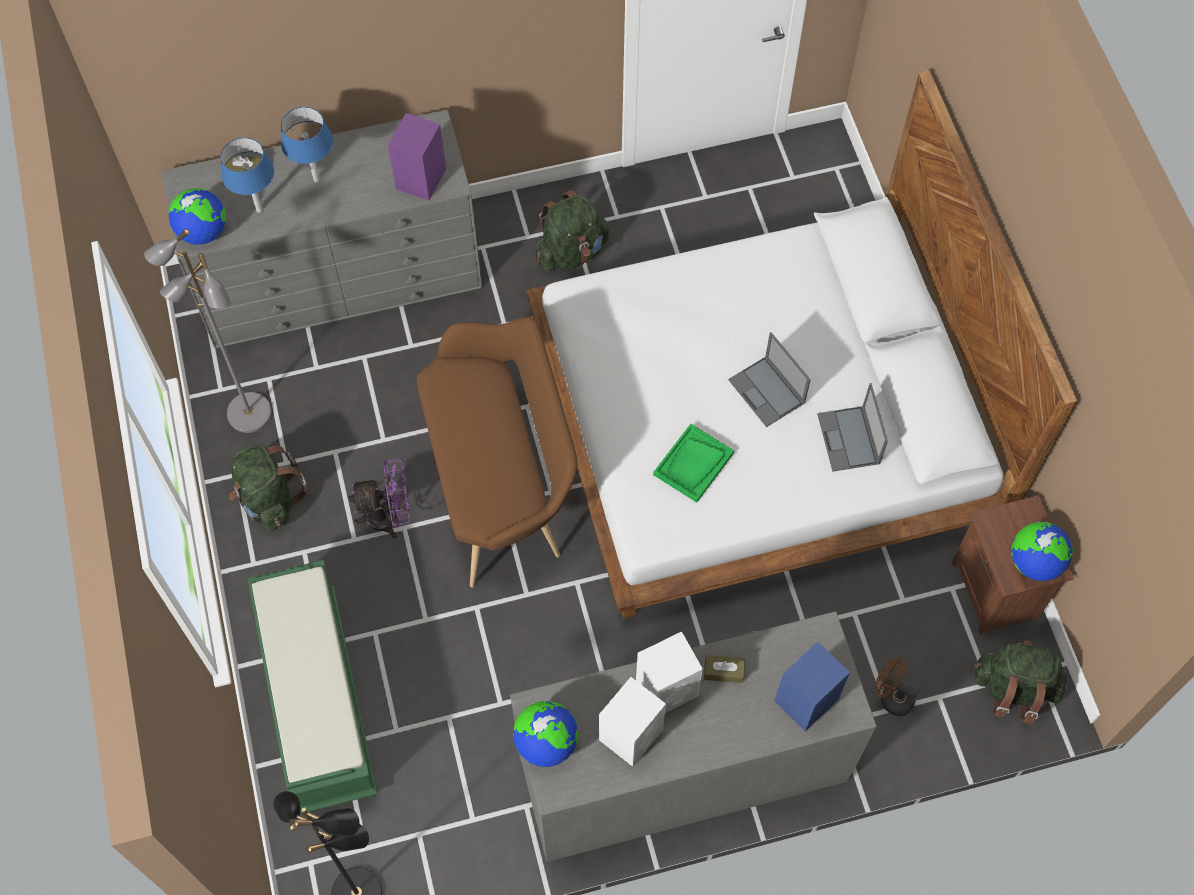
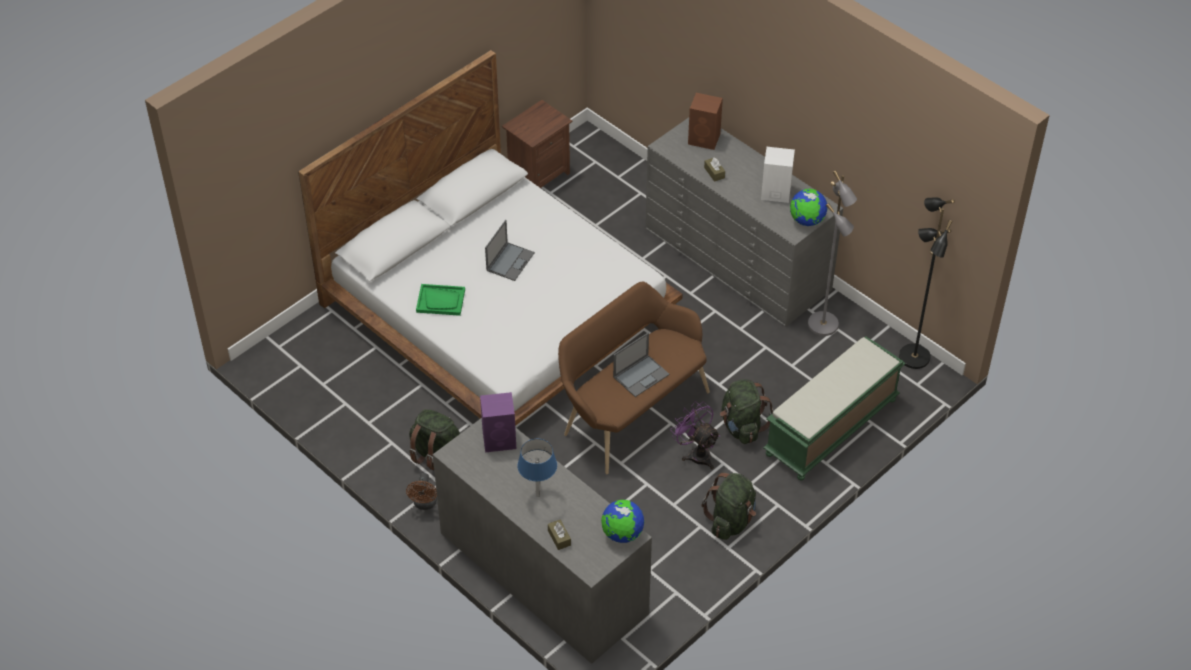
camera: 120 degrees left, 15 degrees down
grey floor lamp [144,229,272,433] -> grey floor lamp moved to [808,170,857,336]
blue table lamp [221,137,274,213] -> none
white speaker [636,631,703,713] -> none
green tray [653,424,734,503] -> green tray moved to [416,284,465,316]
blue speaker [775,642,850,731] -> brown speaker [688,93,723,150]
laptop [817,383,888,472] -> laptop moved to [613,333,670,397]
brown fan [875,657,920,716] -> brown fan moved to [406,473,437,510]
green backpack [974,641,1067,724] -> green backpack moved to [720,379,774,444]
globe [1011,522,1073,581] -> none

